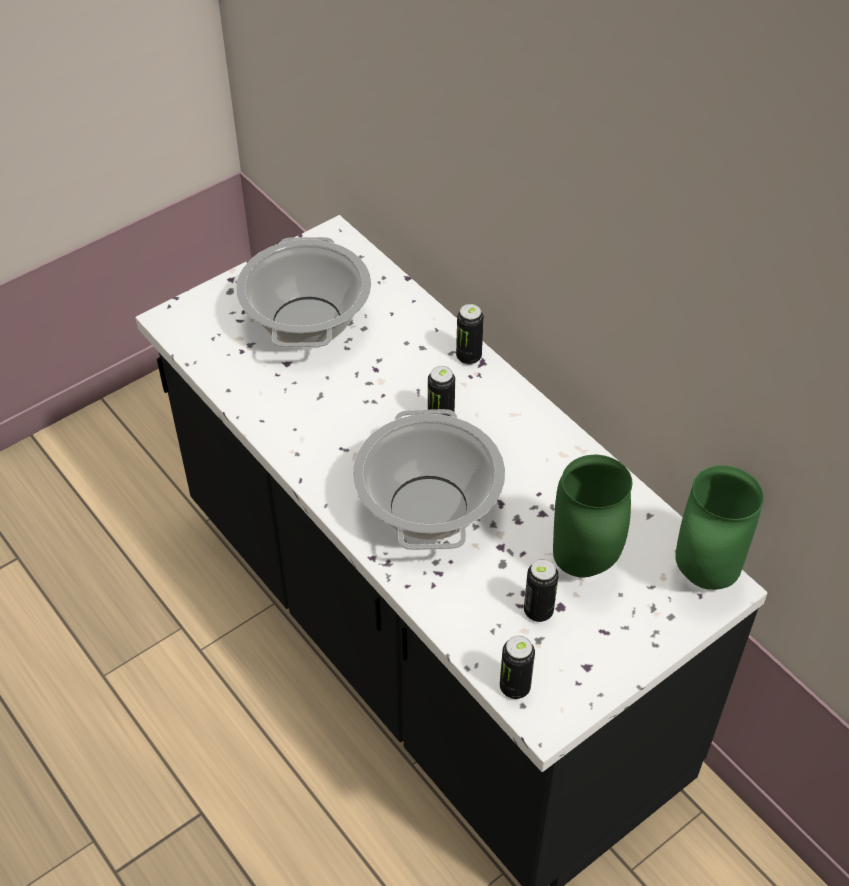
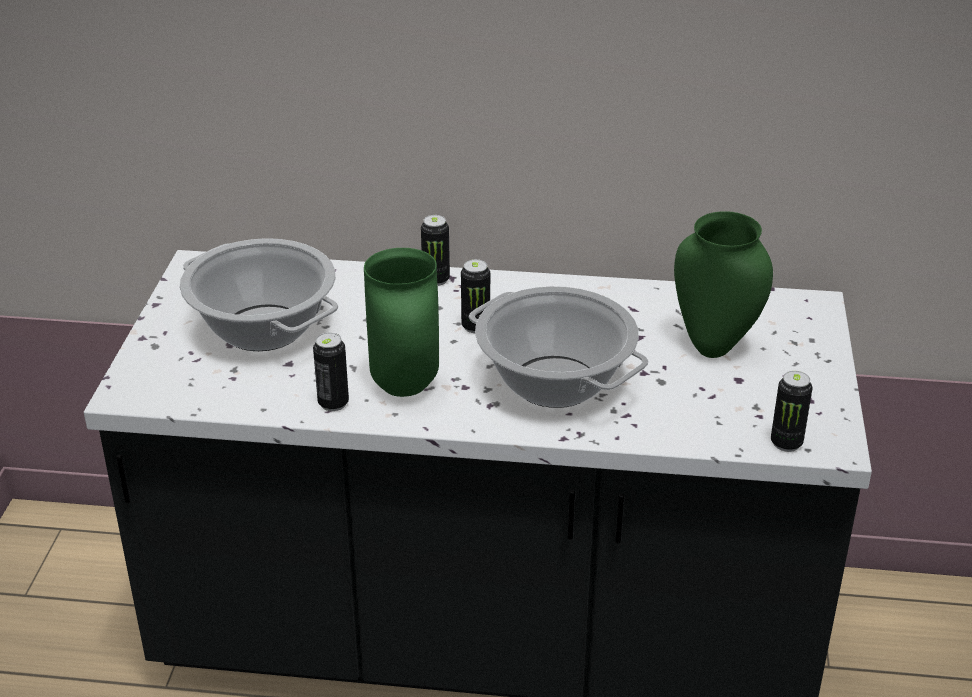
camera: 45 degrees left, 15 degrees down
can [524,559,559,622] -> can moved to [313,333,349,411]
green vase [675,465,764,590] -> green vase moved to [364,248,439,397]

